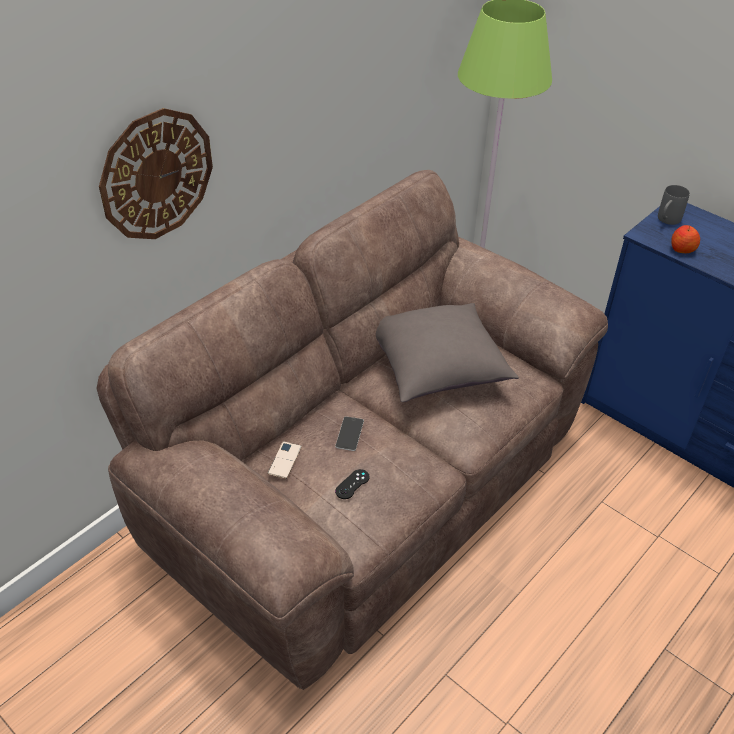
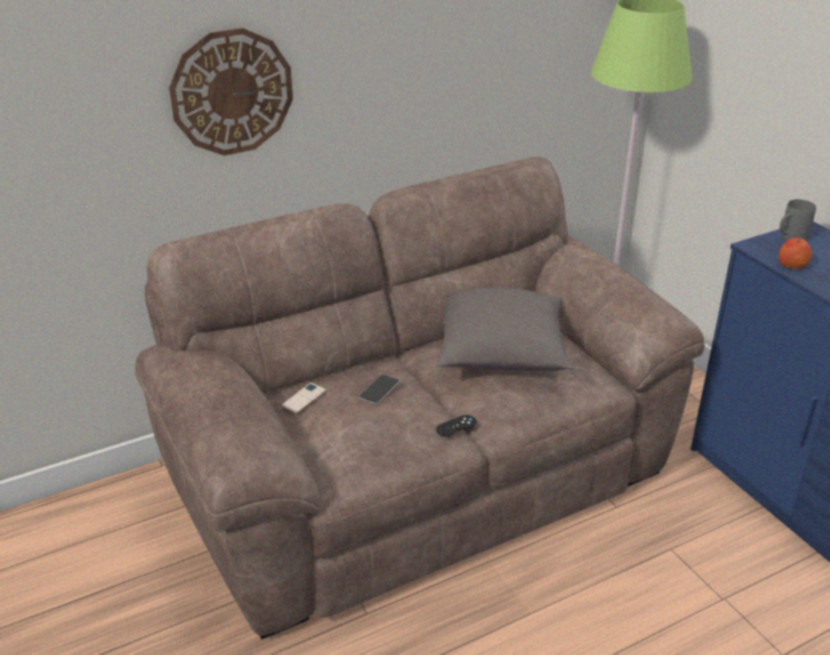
camera: 20 degrees right, 10 degrees down
black game controller [335,469,370,499] -> black game controller moved to [436,415,476,437]

